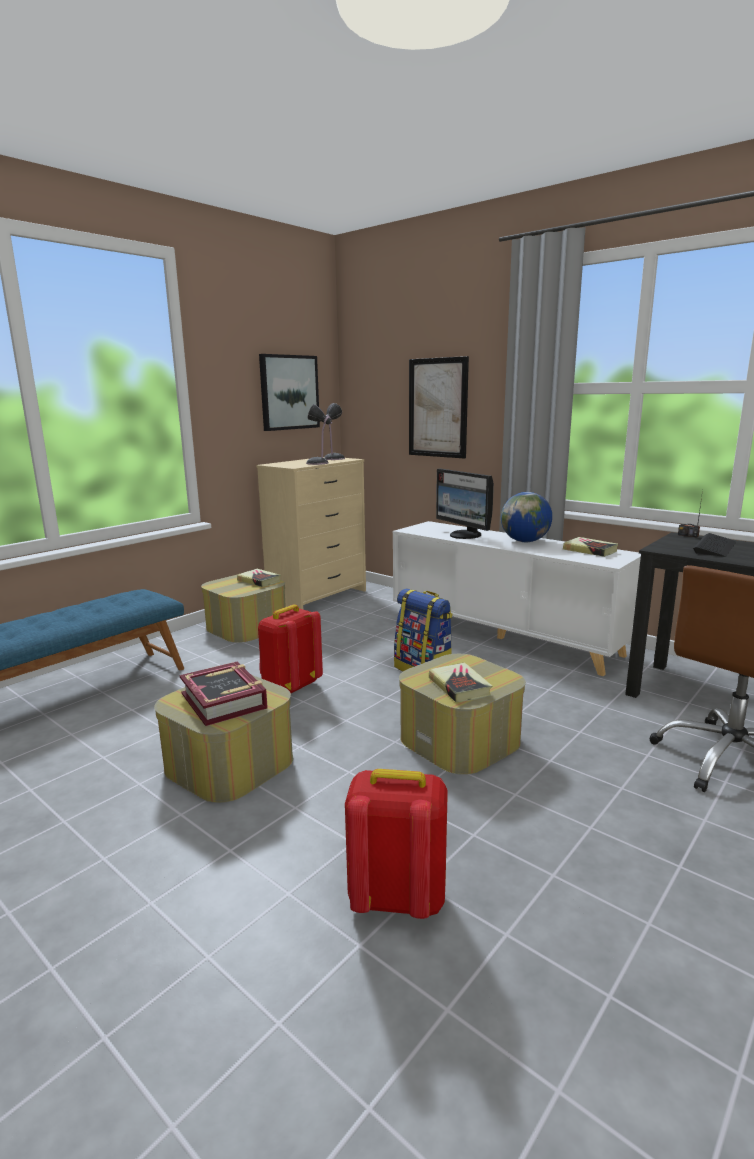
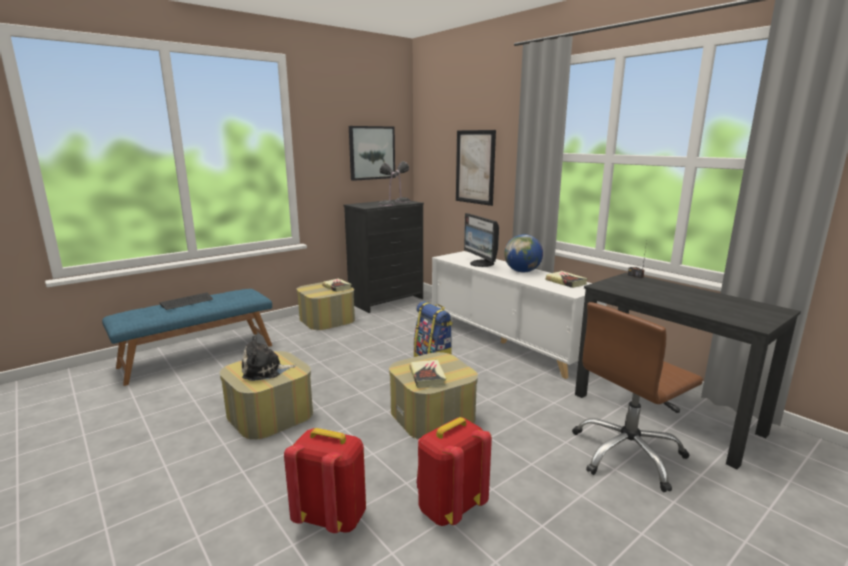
camera: 10 degrees right, 0 degrees up
book [180,661,268,726] -> plush toy [242,335,297,381]
beige dresser [256,457,366,609] -> black dresser [344,200,424,313]
red backpack [258,604,323,693] -> red backpack moved to [417,417,492,526]
keyboard [693,533,736,557] -> keyboard moved to [159,292,213,310]

